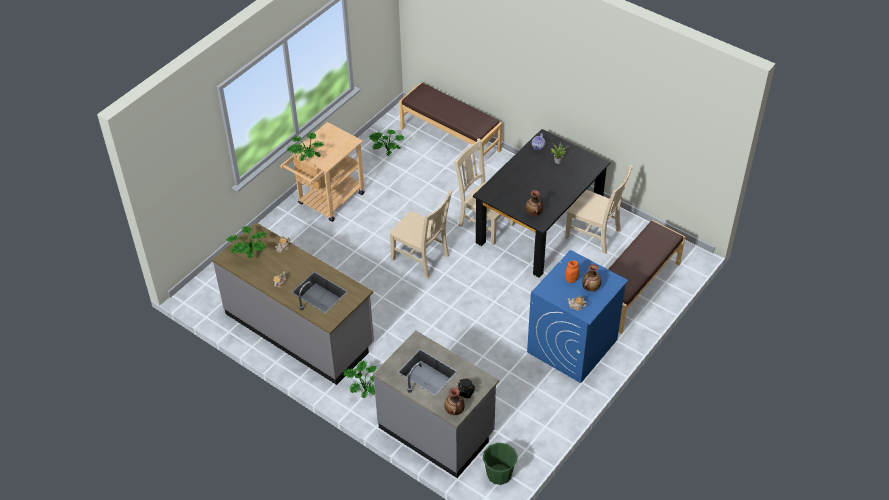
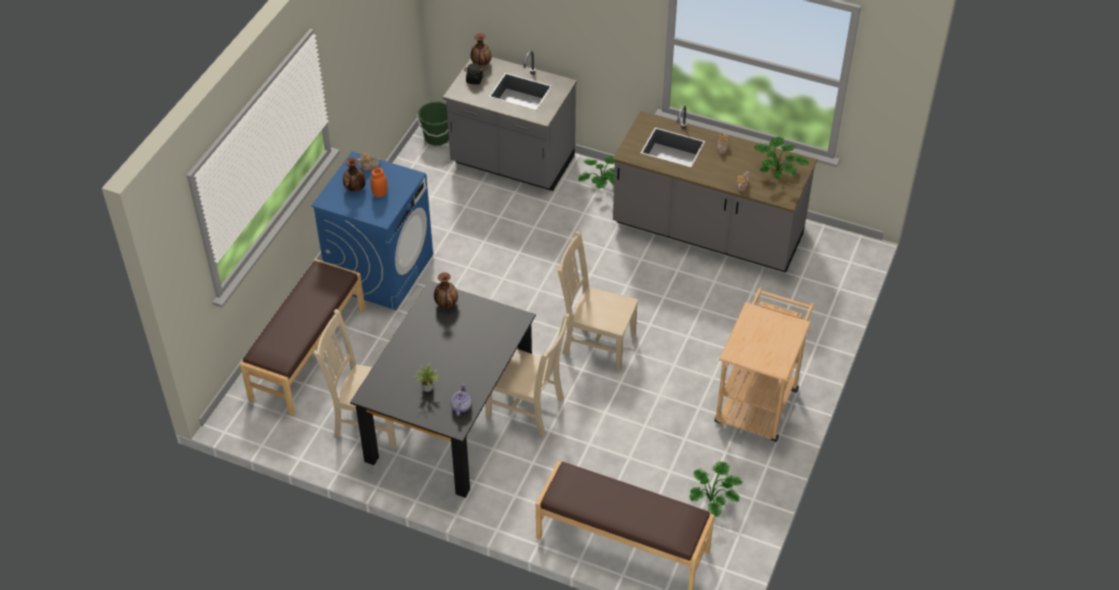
camera: 165 degrees right, 0 degrees up
potted plant [287,132,323,161] -> none

